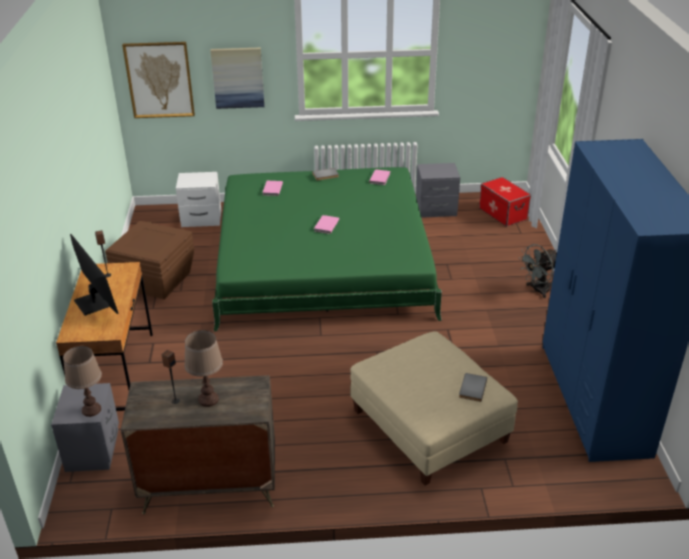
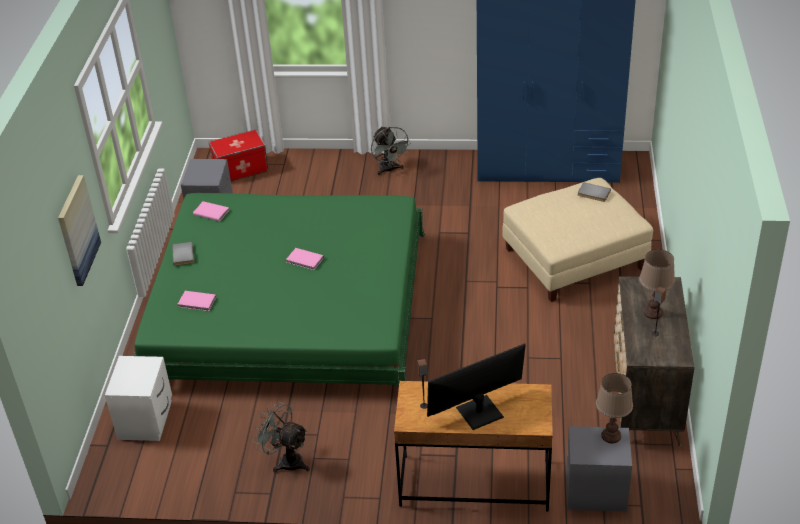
camera: 80 degrees left, 5 degrees up
brown storage box [105,221,194,299] -> grey fan [252,402,310,473]
picture [122,42,195,118] -> none

